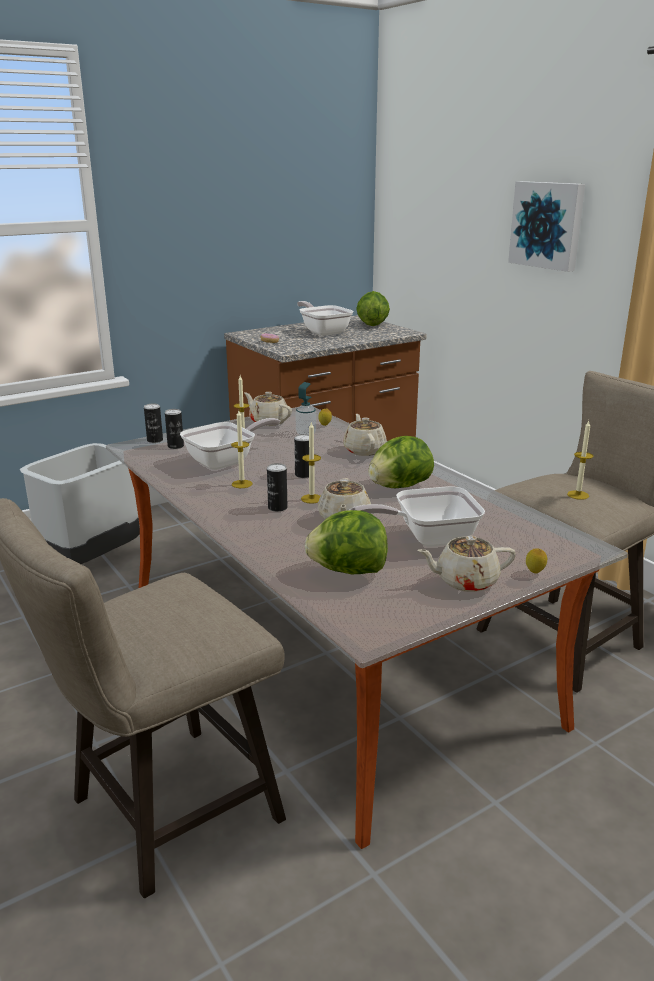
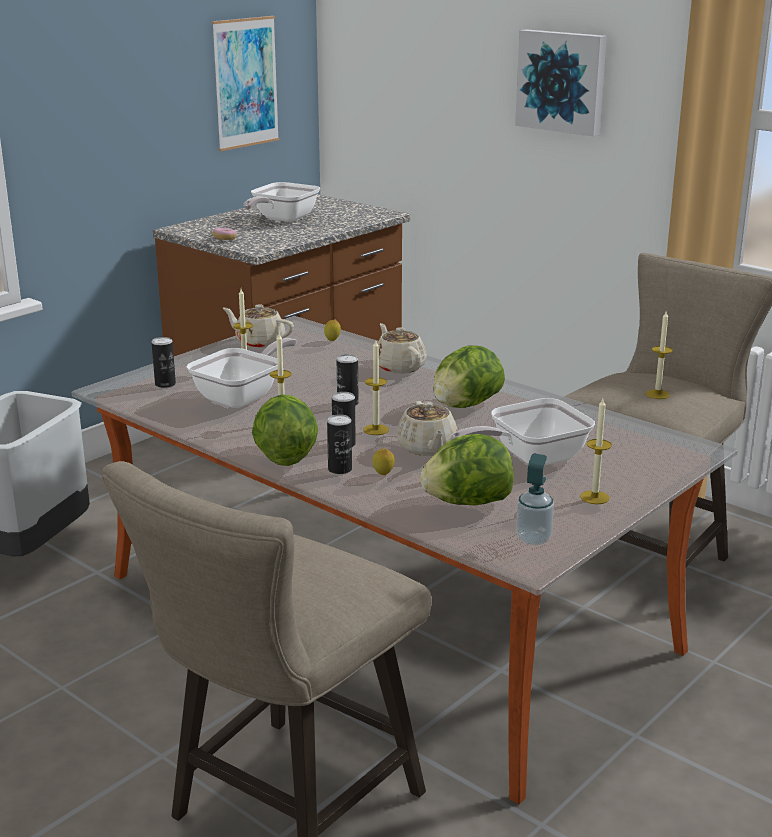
camera: 15 degrees left, 0 degrees up
can [144,404,163,443] -> can moved to [327,414,352,474]
soap dispenser [295,382,316,435] -> soap dispenser moved to [516,453,554,545]
frying pan [297,301,353,336] -> frying pan turned 105 degrees counterclockwise [244,182,320,222]
lettuce [356,291,390,326] -> lettuce moved to [252,394,318,466]
beige teapot [417,536,516,592] -> candle [580,399,612,504]
lemon [526,548,547,573] -> lemon moved to [373,449,395,475]
none -> picture [212,16,279,151]

